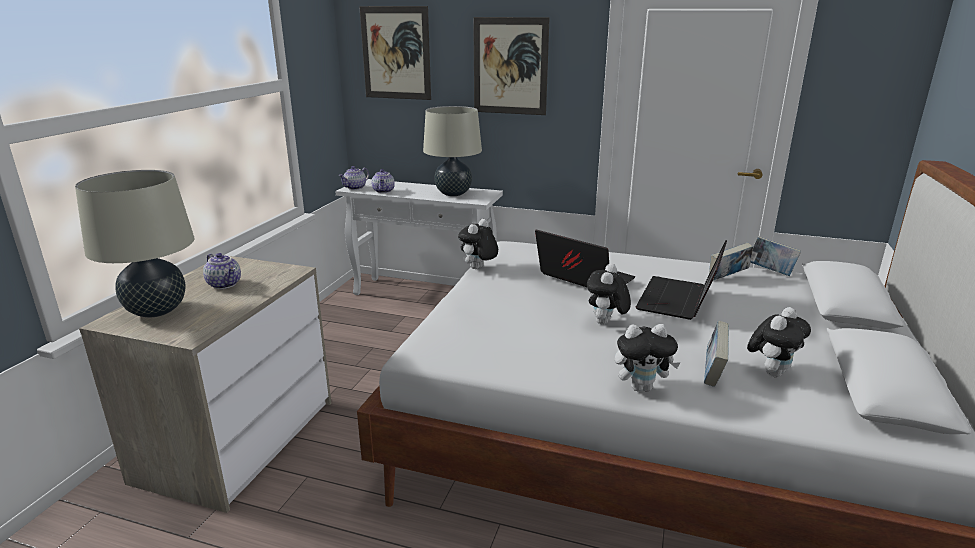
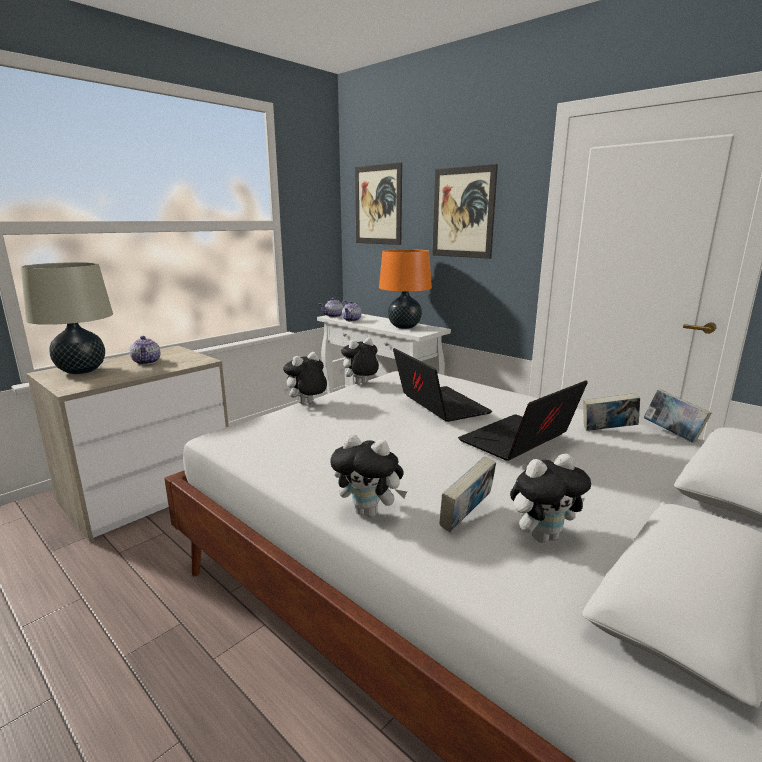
camera: 25 degrees right, 5 degrees down
beige table lamp [423,106,482,196] -> orange table lamp [379,249,432,329]
plush toy [587,263,631,324] -> plush toy moved to [283,352,327,405]

